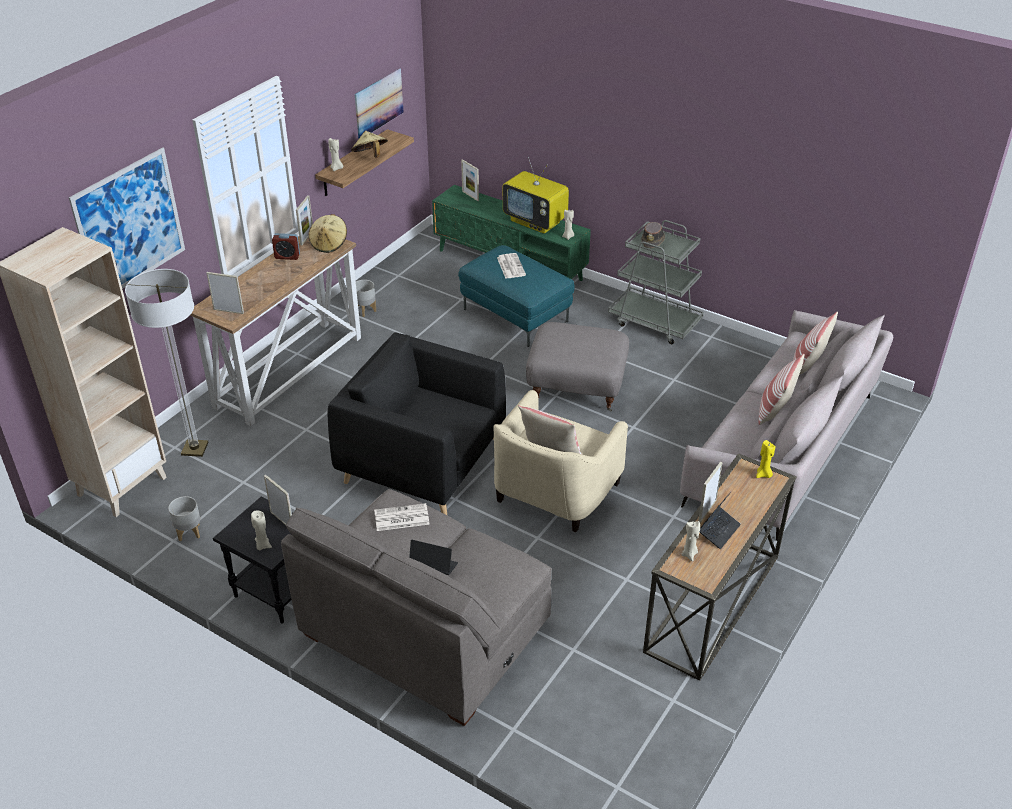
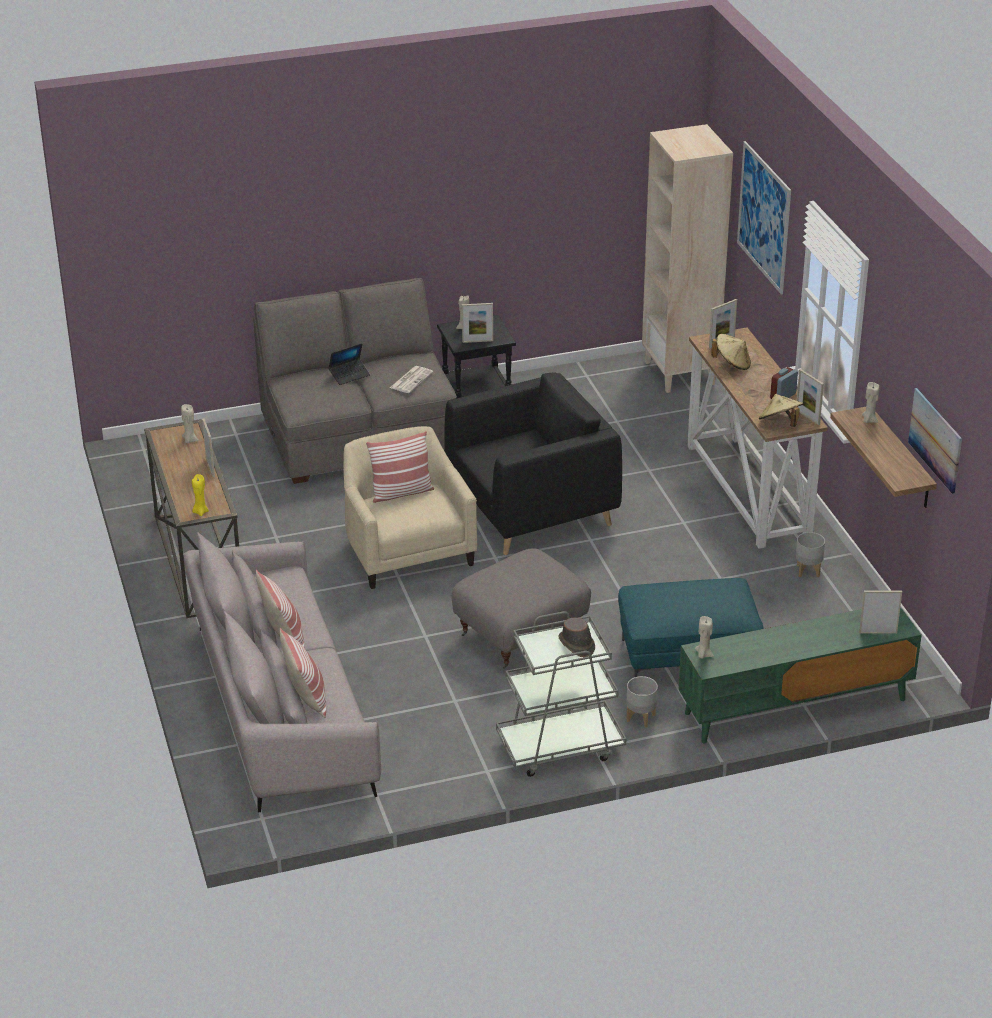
camera: 130 degrees right, 5 degrees down
floor lamp [125,269,209,457] -> none
grey planter [168,496,200,542] -> grey planter moved to [626,676,658,728]
beige hat [351,131,388,158] -> beige hat moved to [711,334,751,370]
newspaper [497,253,526,279] -> none
television [503,157,569,234] -> none
laptop [699,492,741,549] -> none

